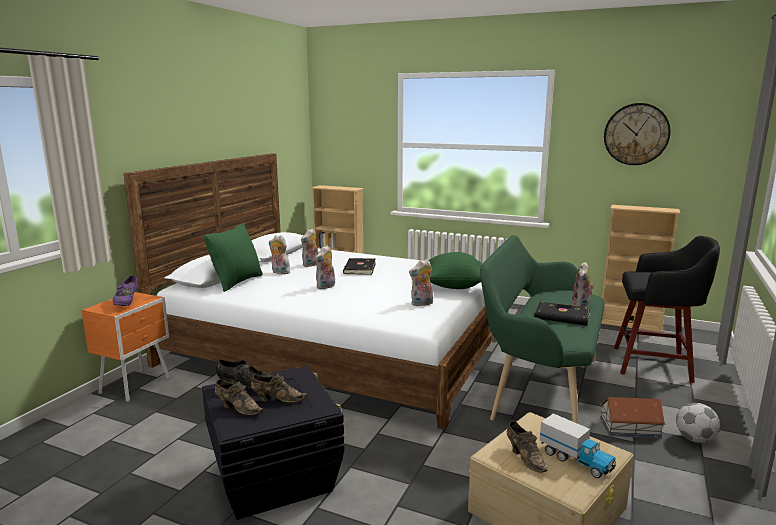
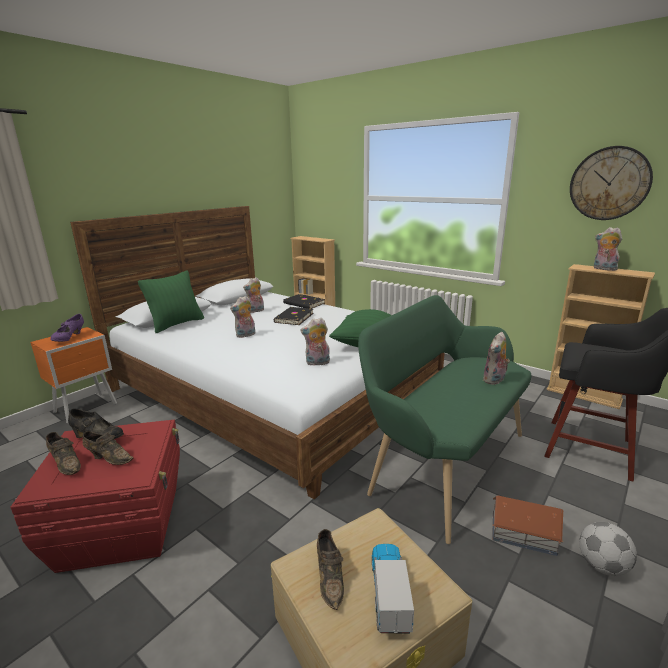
camera: 15 degrees right, 5 degrees up
black storage box [202,366,345,520] -> red storage box [10,420,180,573]
plush toy [269,235,290,274] -> plush toy moved to [594,227,622,271]
black book [534,302,590,326] -> black book moved to [283,294,325,309]
toy truck [539,413,616,478] -> toy truck turned 150 degrees counterclockwise [372,544,414,633]

